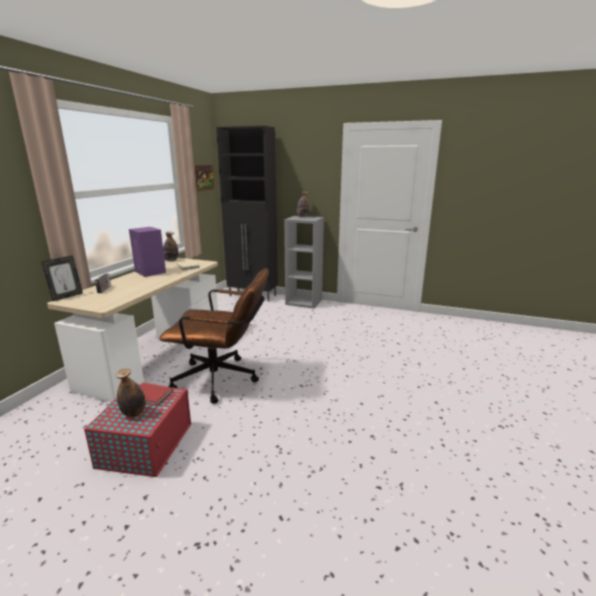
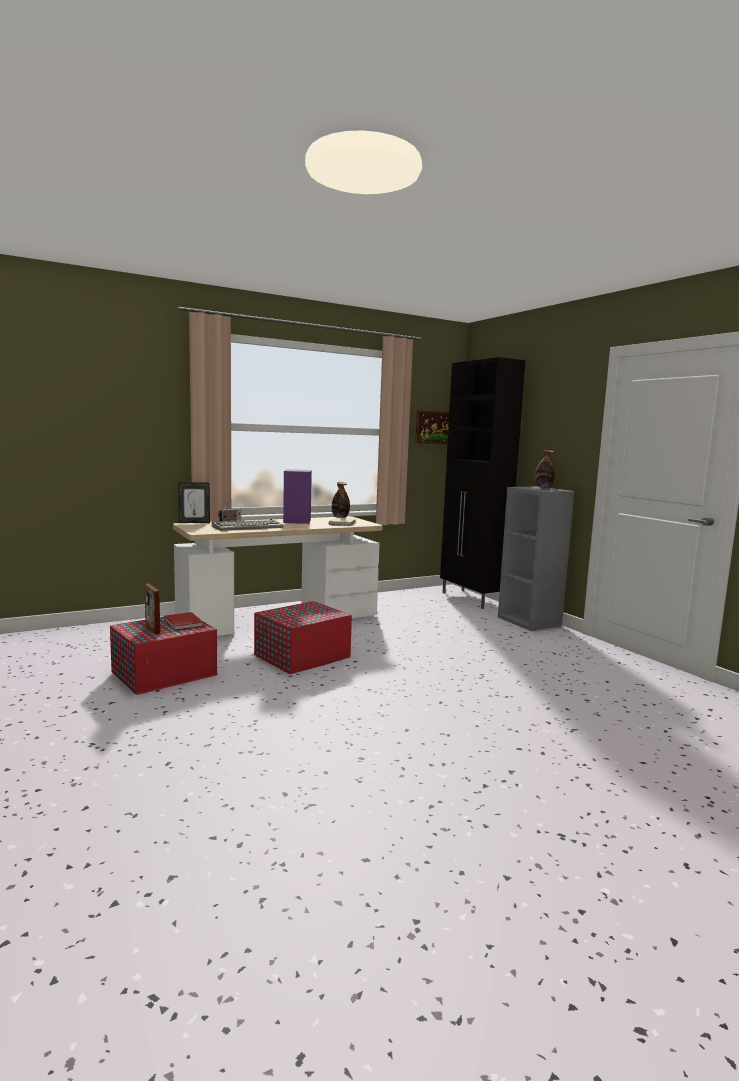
camera: 40 degrees right, 10 degrees down
bottle [116,368,146,417] -> picture frame [144,584,160,634]
brown office chair [160,268,269,404] -> red storage box [254,601,352,674]
none -> keyboard [212,519,284,531]

